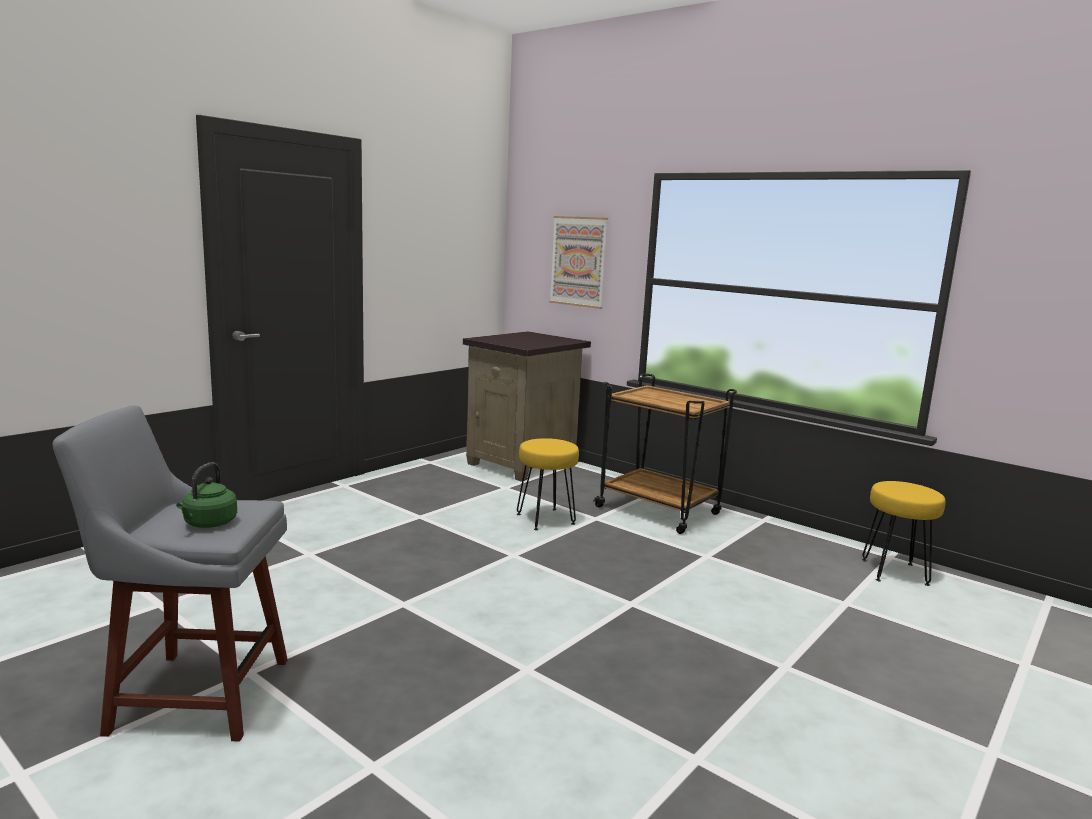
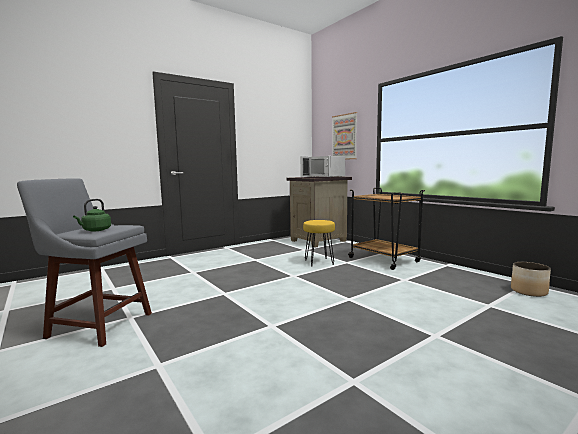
camera: 15 degrees right, 5 degrees down
yellow stool [862,481,946,586] -> planter [511,262,551,297]
none -> white microwave [300,156,345,177]

